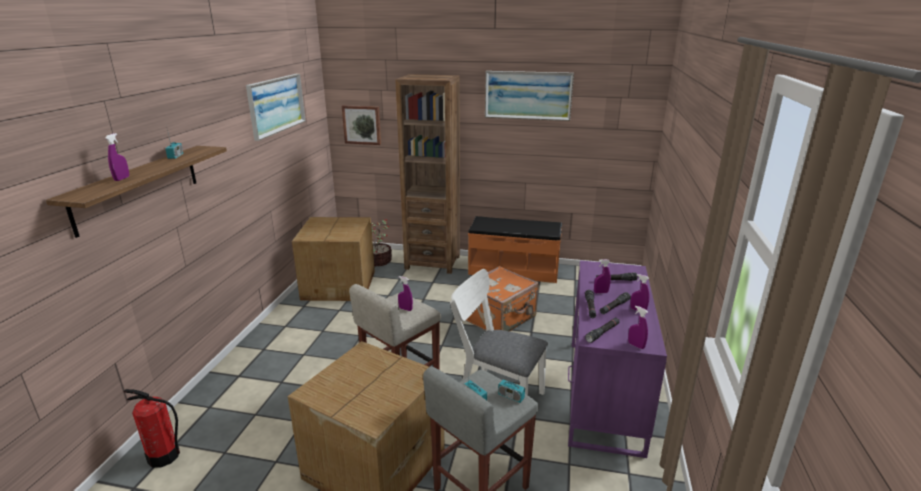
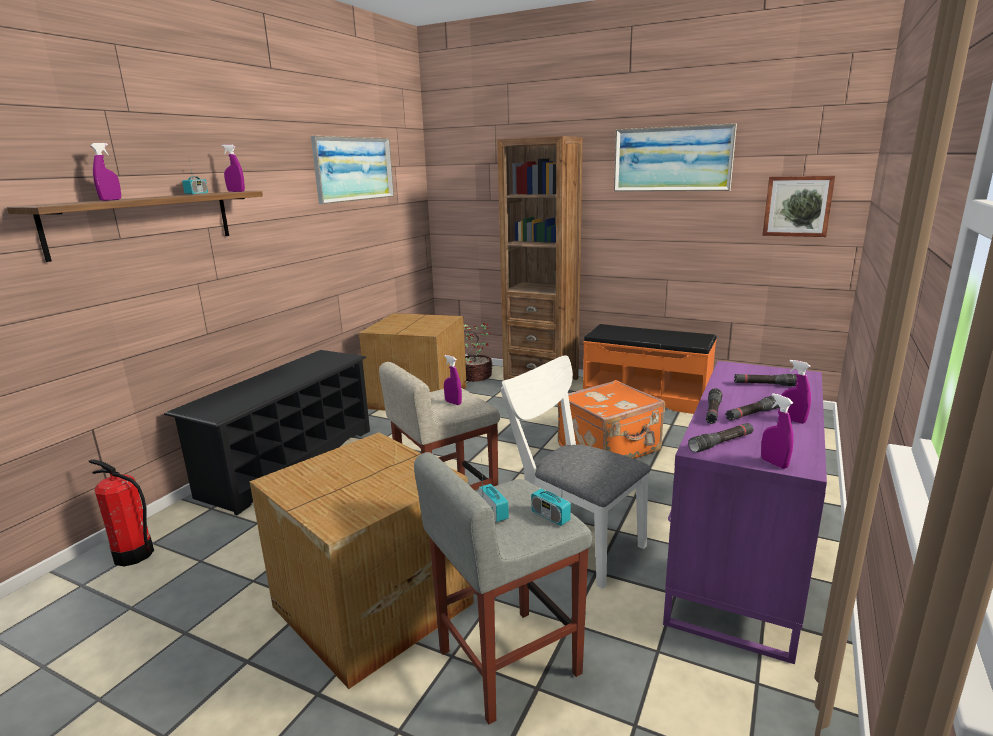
camera: 15 degrees right, 5 degrees down
picture [342,105,381,145] -> picture moved to [762,176,835,237]
purple spray bottle [594,259,611,293] -> purple spray bottle moved to [221,144,245,192]
none -> black shoe rack [164,350,370,515]

